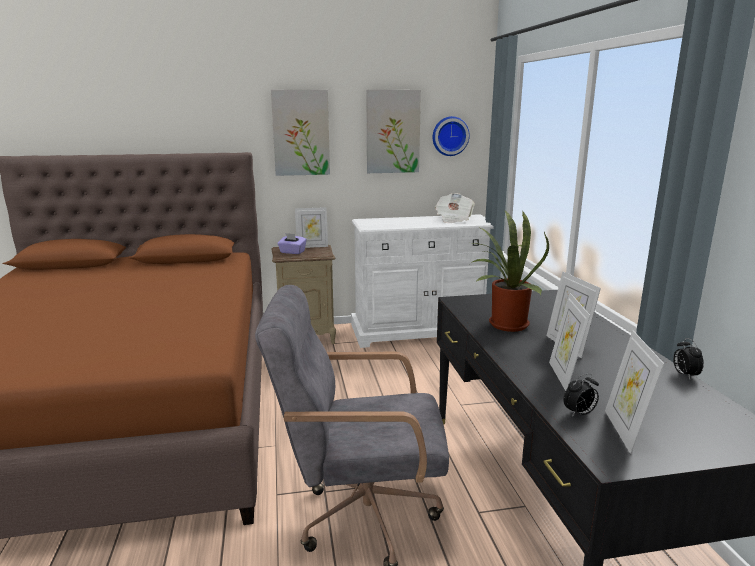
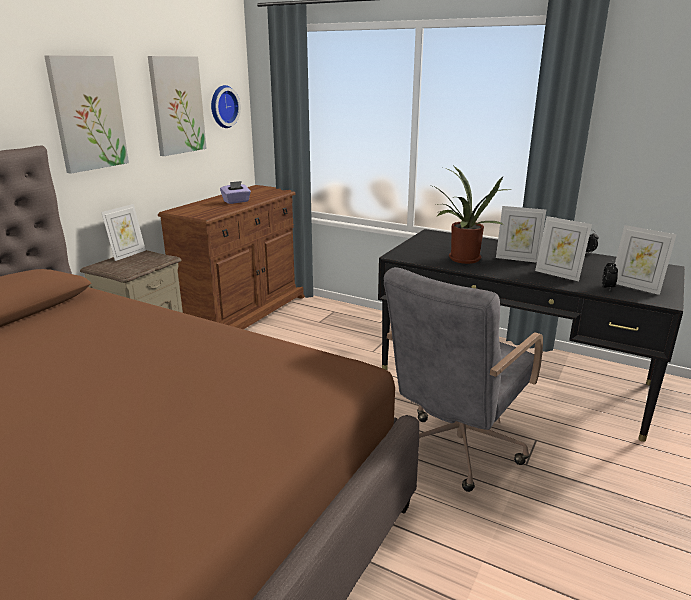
camera: 50 degrees left, 5 degrees up
purple tissue box [277,233,307,254] -> purple tissue box moved to [220,181,251,204]
white dresser [351,214,494,348] -> brown dresser [158,185,305,329]
newspaper [435,193,475,223] -> none

